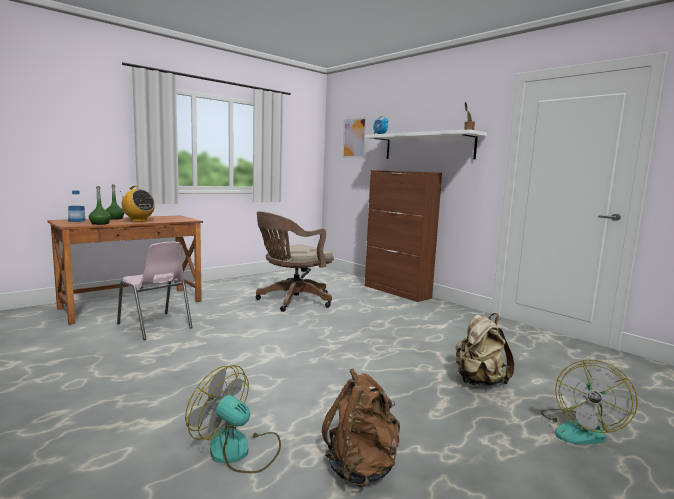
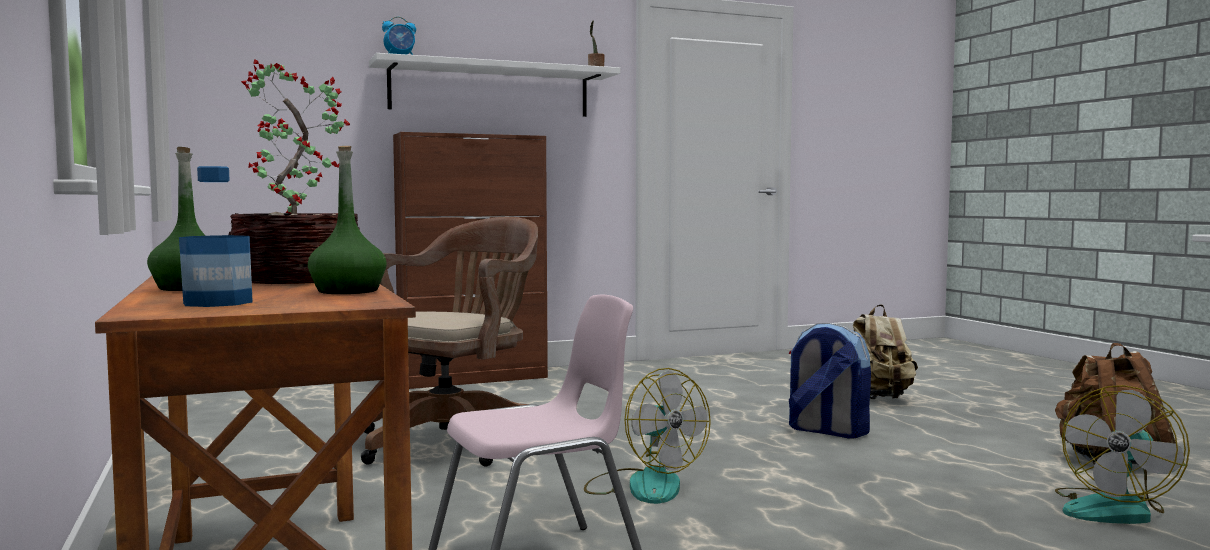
camera: 70 degrees left, 5 degrees down
radio [120,186,155,222] -> potted plant [228,59,360,284]
brown office chair [256,211,334,312] -> brown office chair turned 120 degrees counterclockwise [361,217,538,467]
picture [342,117,367,158] -> none
fan [541,360,638,445] -> fan moved to [584,368,711,504]
none -> backpack [789,323,871,438]

